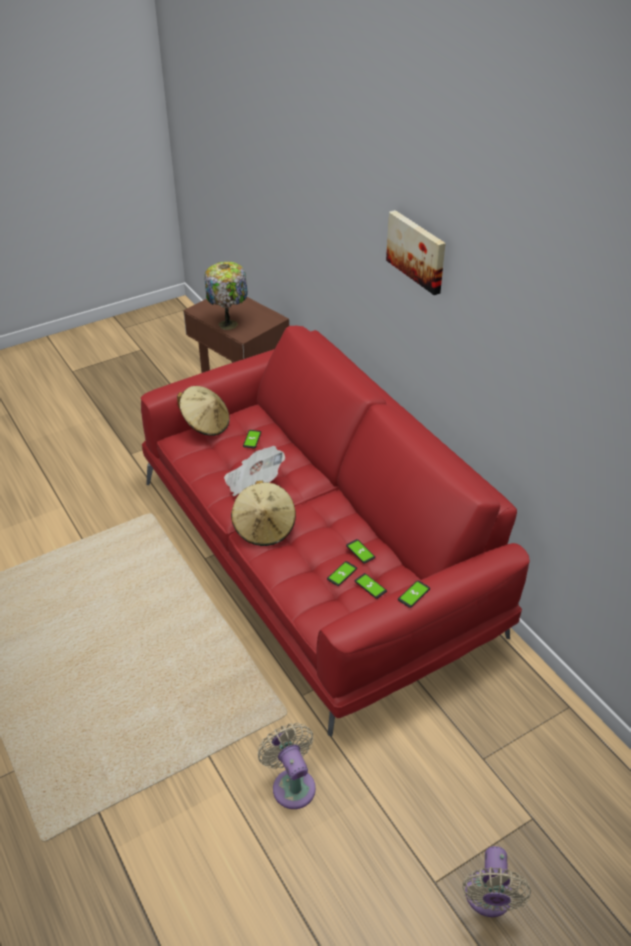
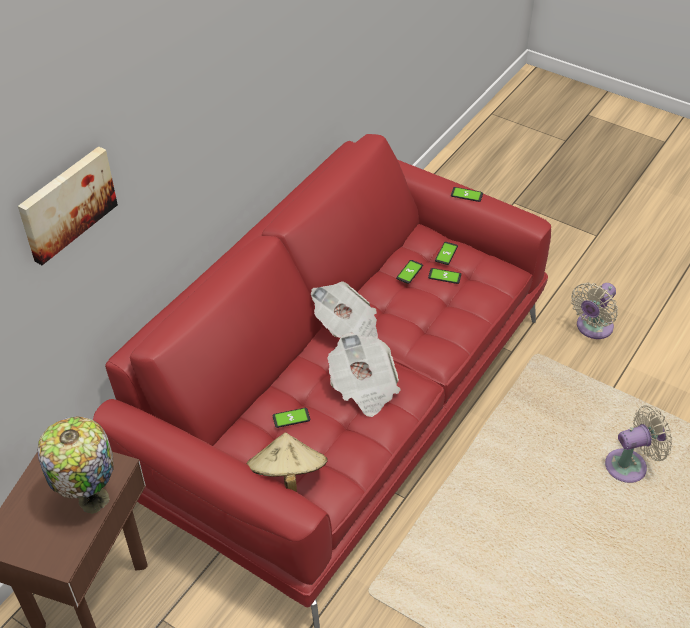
camera: 115 degrees left, 5 degrees up
beige hat [231,481,296,546] -> none
picture [386,210,446,295] -> picture moved to [18,146,118,265]
beige fan [463,846,531,917] -> beige fan moved to [605,405,672,483]
none -> newspaper [311,282,378,338]

